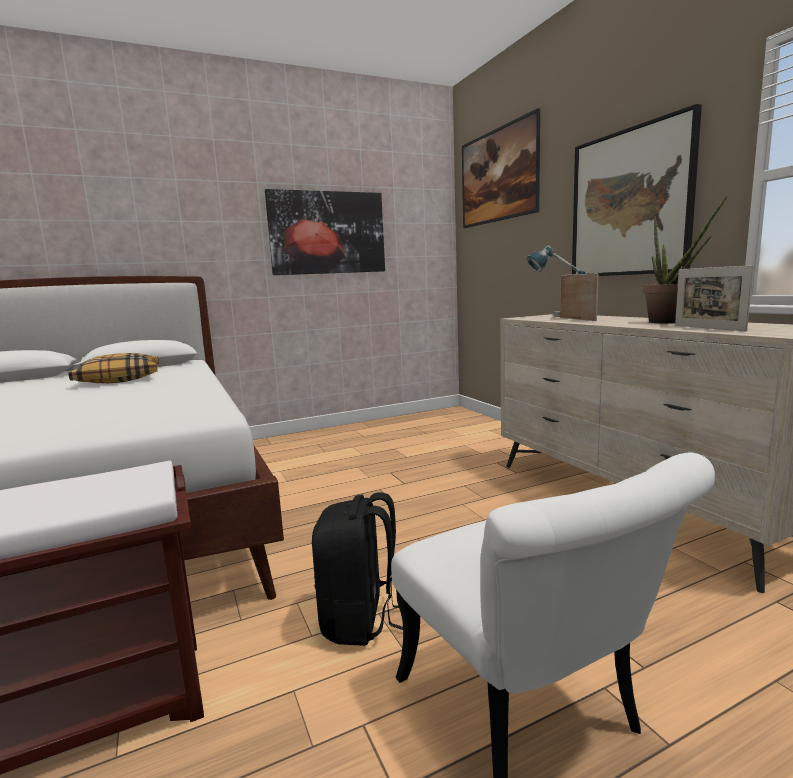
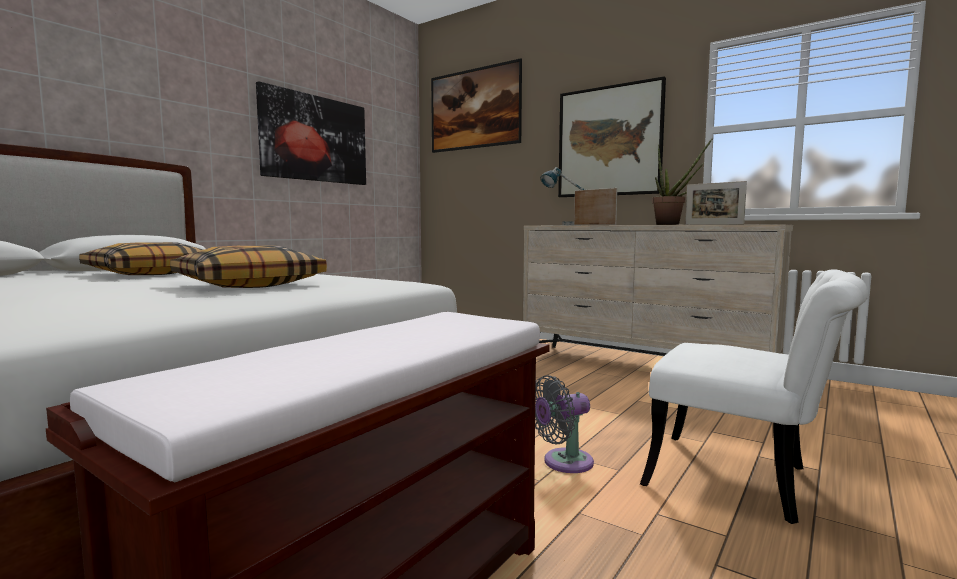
camera: 30 degrees left, 5 degrees down
black backpack [312,492,403,646] -> grey fan [535,375,594,473]
none -> pillow [170,246,327,288]

